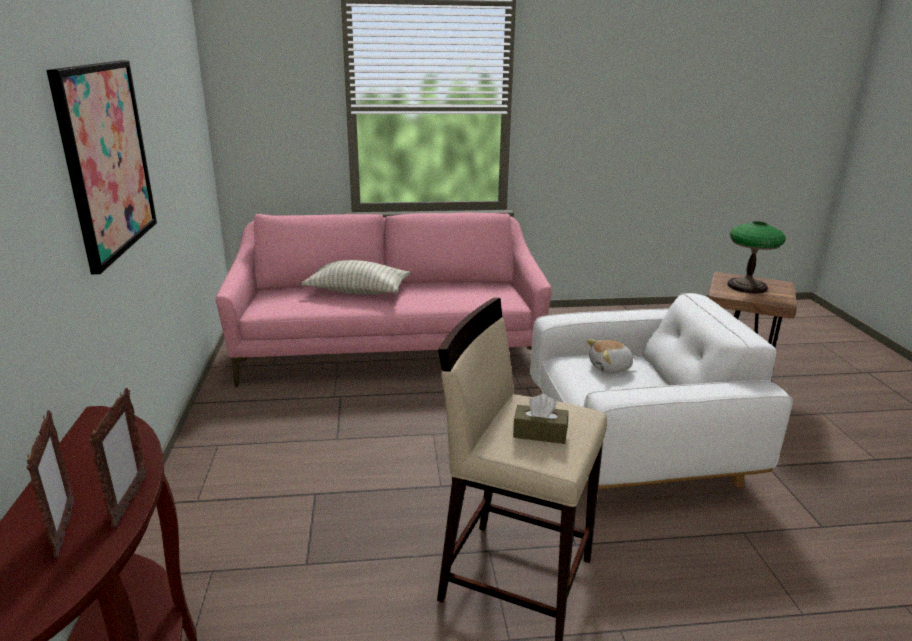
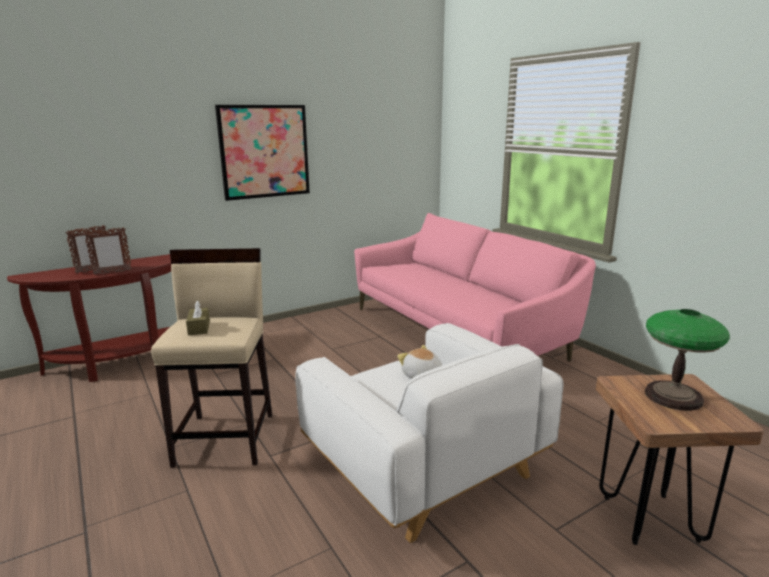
camera: 65 degrees right, 5 degrees down
pillow [301,260,411,295] -> none

